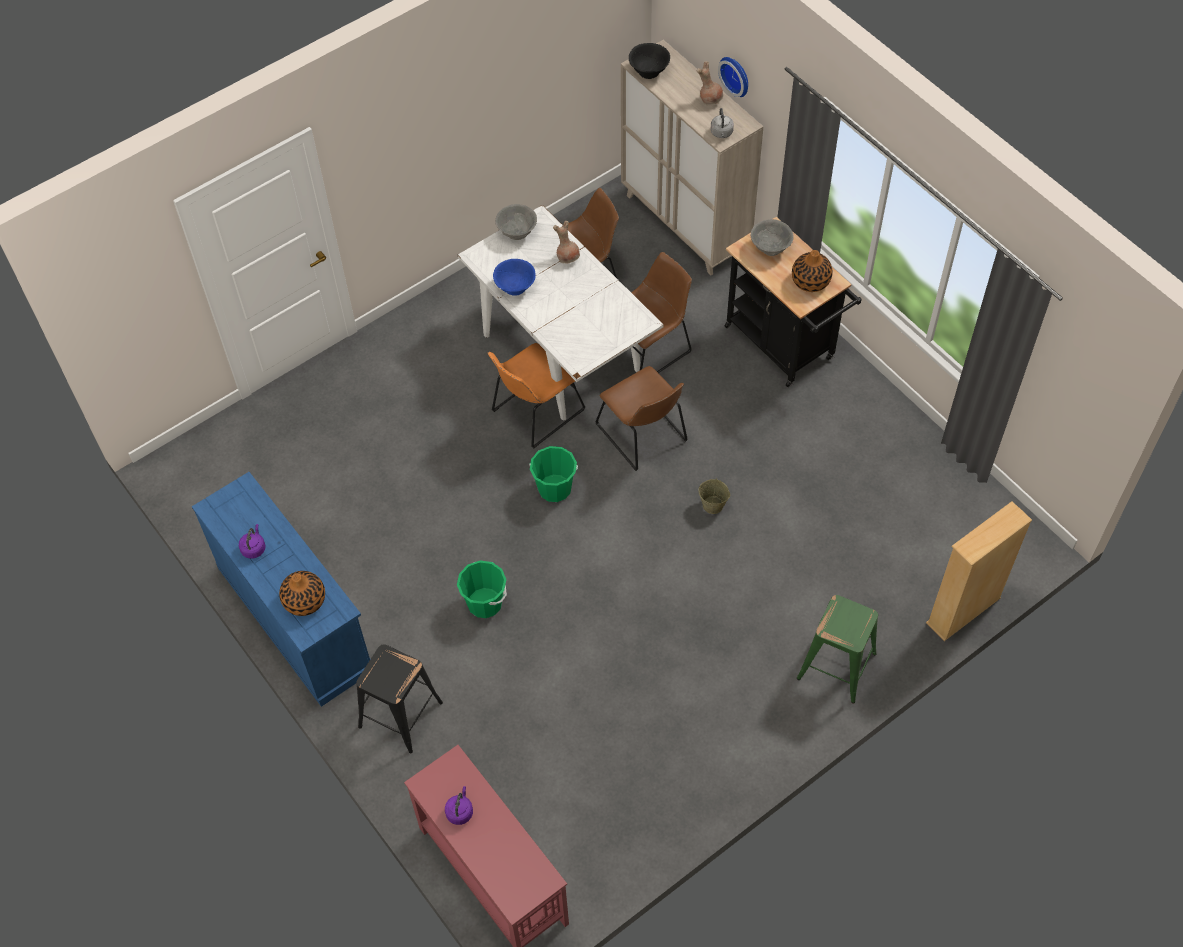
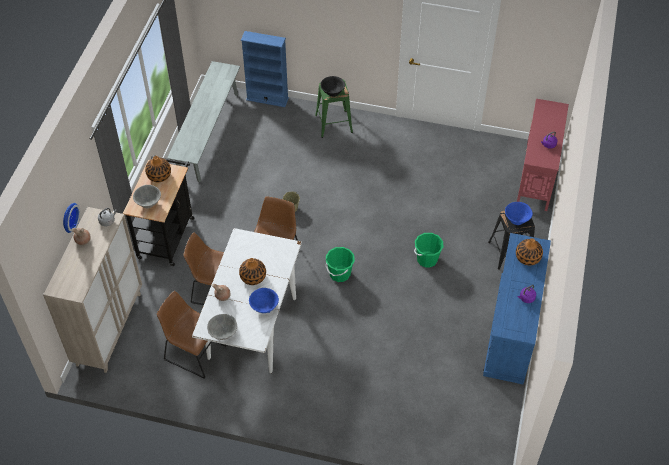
camera: 130 degrees left, 5 degrees down
orange chair [488,343,585,448] -> none
black bowl [629,43,670,79] -> black bowl moved to [320,76,345,97]
beige bookcase [926,501,1032,641] -> blue bookcase [241,31,289,107]
none -> grey bench [167,61,240,182]
none -> vase [239,258,266,285]
none -> blue bowl [505,202,533,225]

